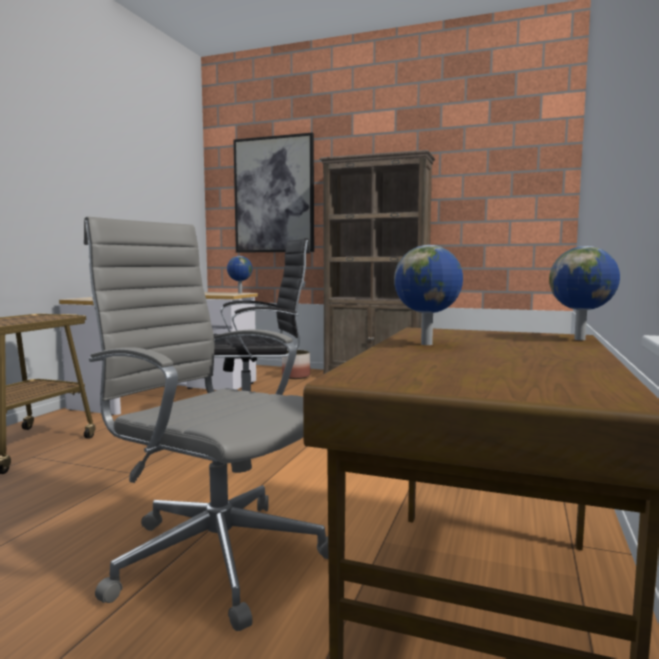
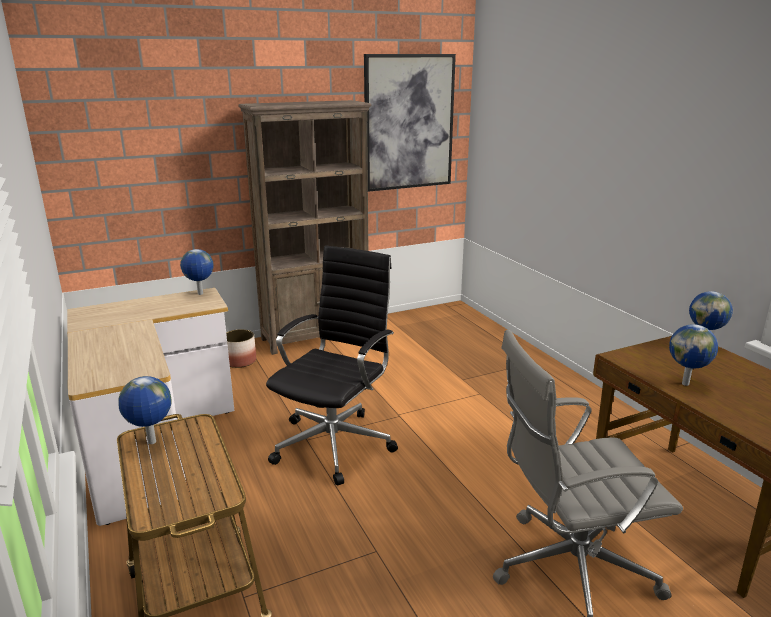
camera: 45 degrees left, 15 degrees up
picture [233,133,314,253] -> picture moved to [364,54,456,192]
none -> globe [118,376,172,444]

